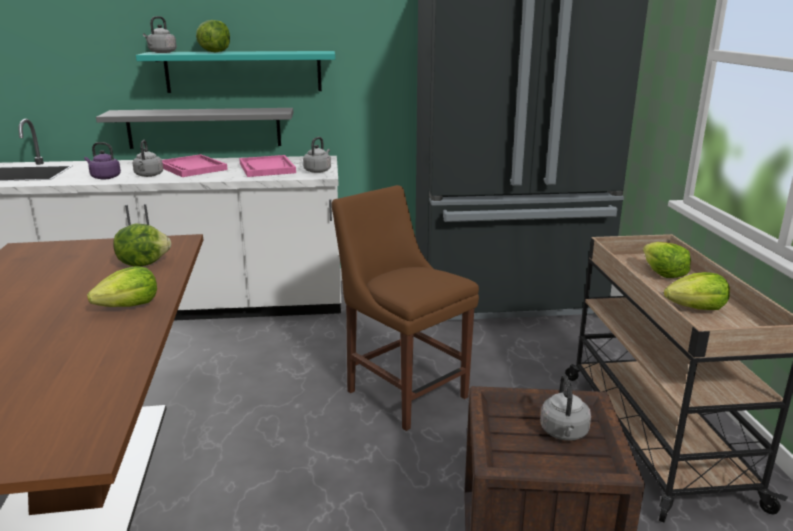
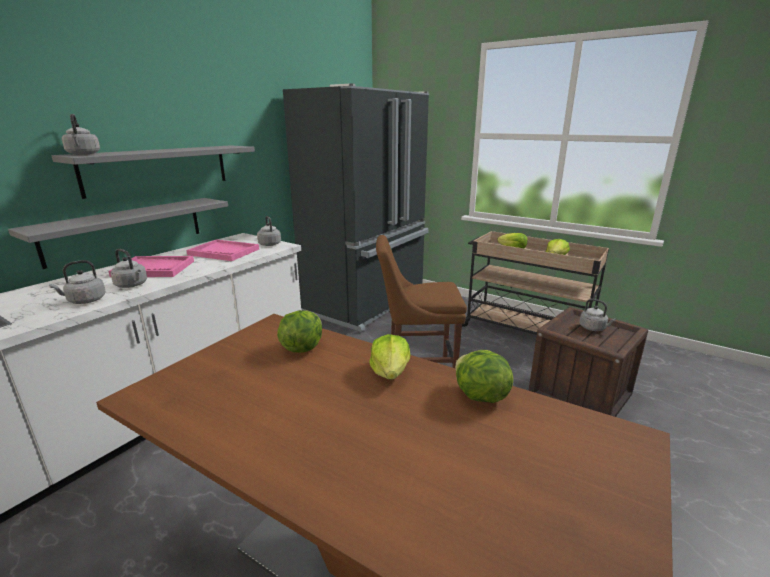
camera: 50 degrees left, 0 degrees up
purple kettle [84,142,121,180] -> grey kettle [49,260,106,304]
turquoise shelf [136,51,335,93] -> grey shelf [51,145,255,199]
lettuce [196,20,230,53] -> lettuce moved to [455,350,513,403]

